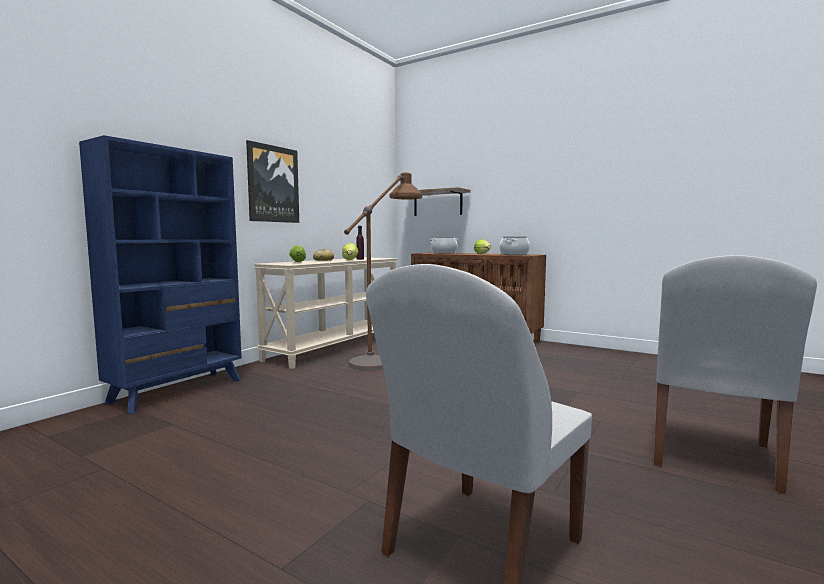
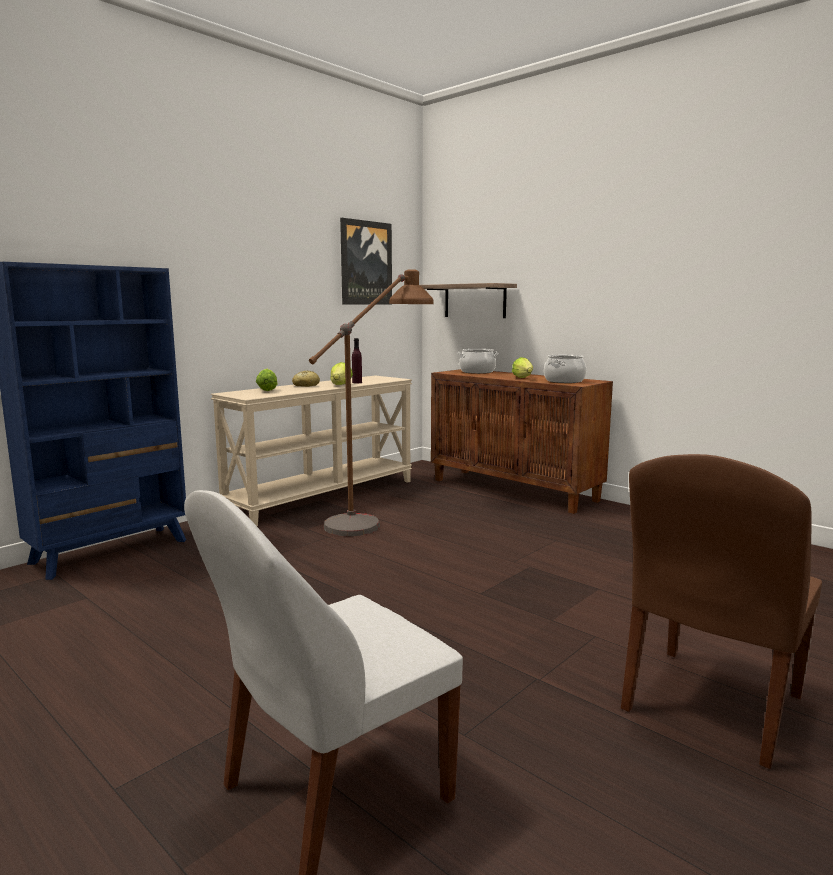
camera: 10 degrees right, 5 degrees up
picture [246,140,299,223] -> picture moved to [340,218,392,304]
white chair [654,255,817,493] -> brown chair [621,454,822,769]

